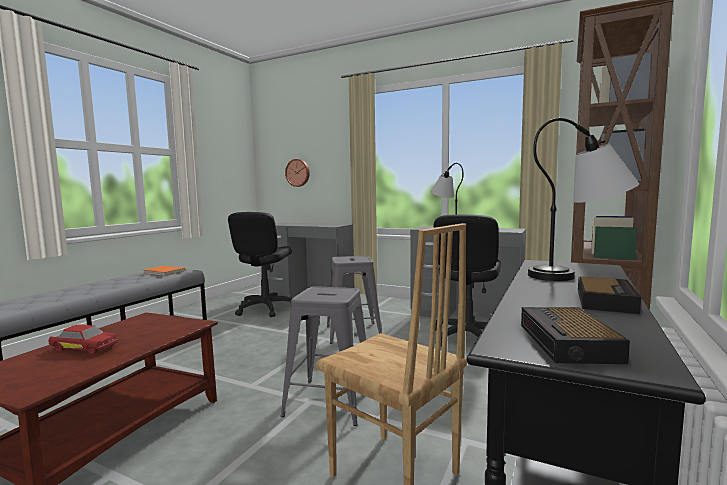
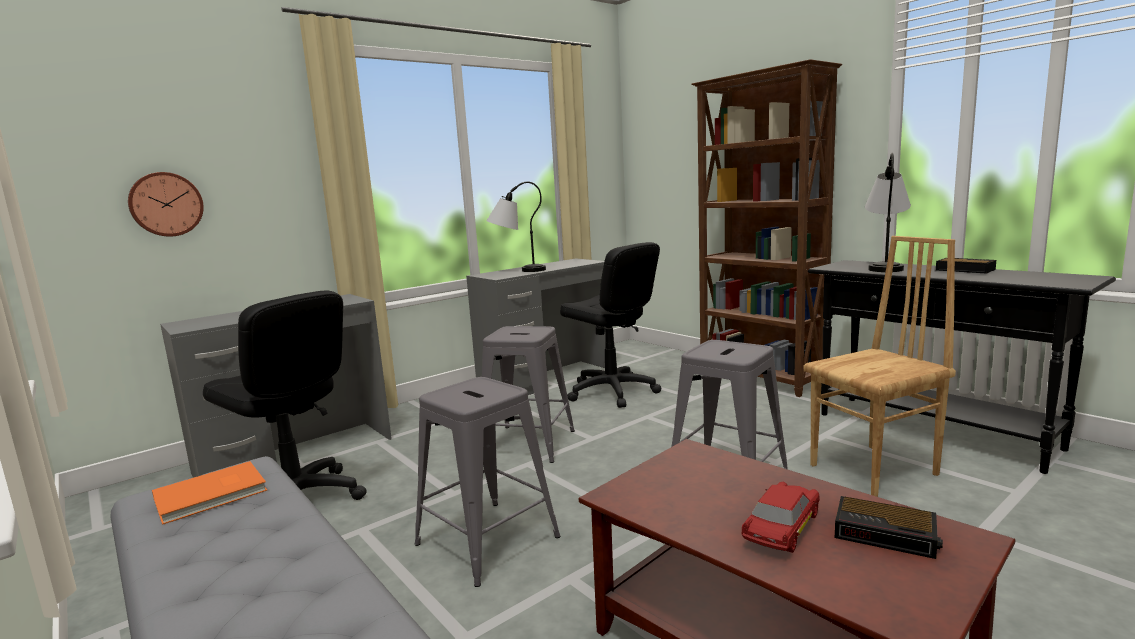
camera: 65 degrees left, 5 degrees up
alarm clock [521,307,630,364] -> alarm clock moved to [835,496,943,559]
none -> grey stool [415,377,560,587]

